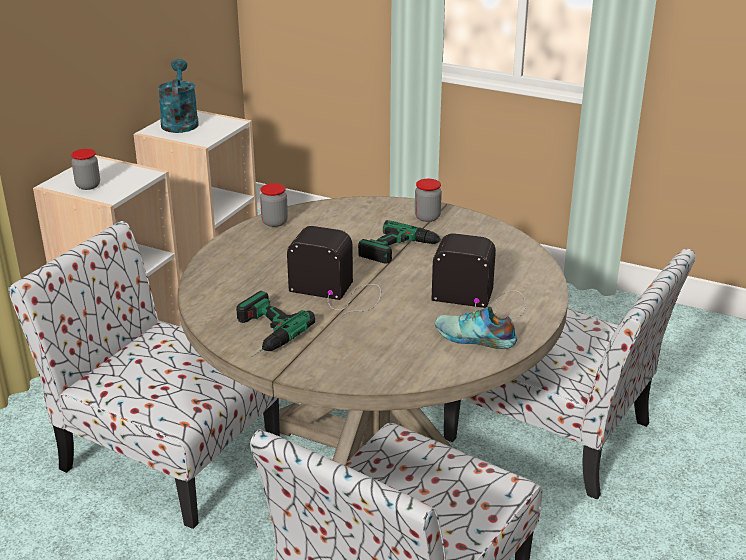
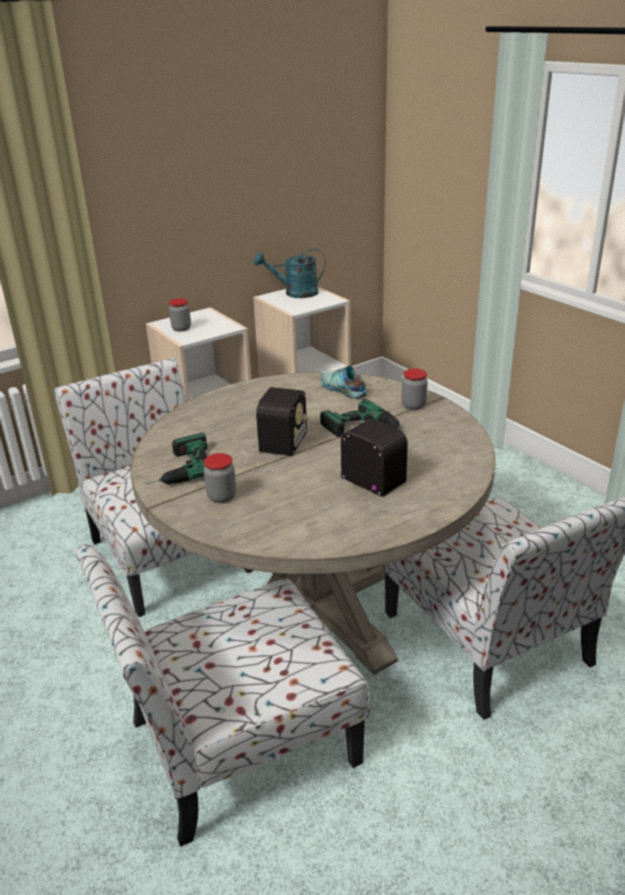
camera: 30 degrees right, 0 degrees up
turquoise watering can [158,59,199,133] -> turquoise watering can turned 120 degrees counterclockwise [254,249,326,298]
jar [260,183,288,227] -> jar moved to [204,453,236,503]
radio [287,226,381,318] -> radio turned 60 degrees clockwise [229,387,309,471]
shoe [435,306,517,349] -> shoe moved to [320,365,367,399]

